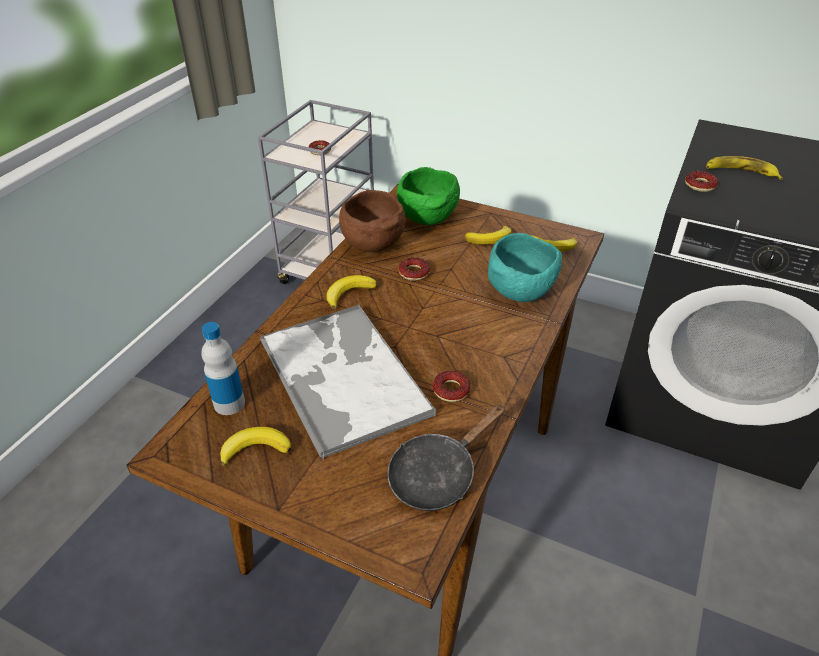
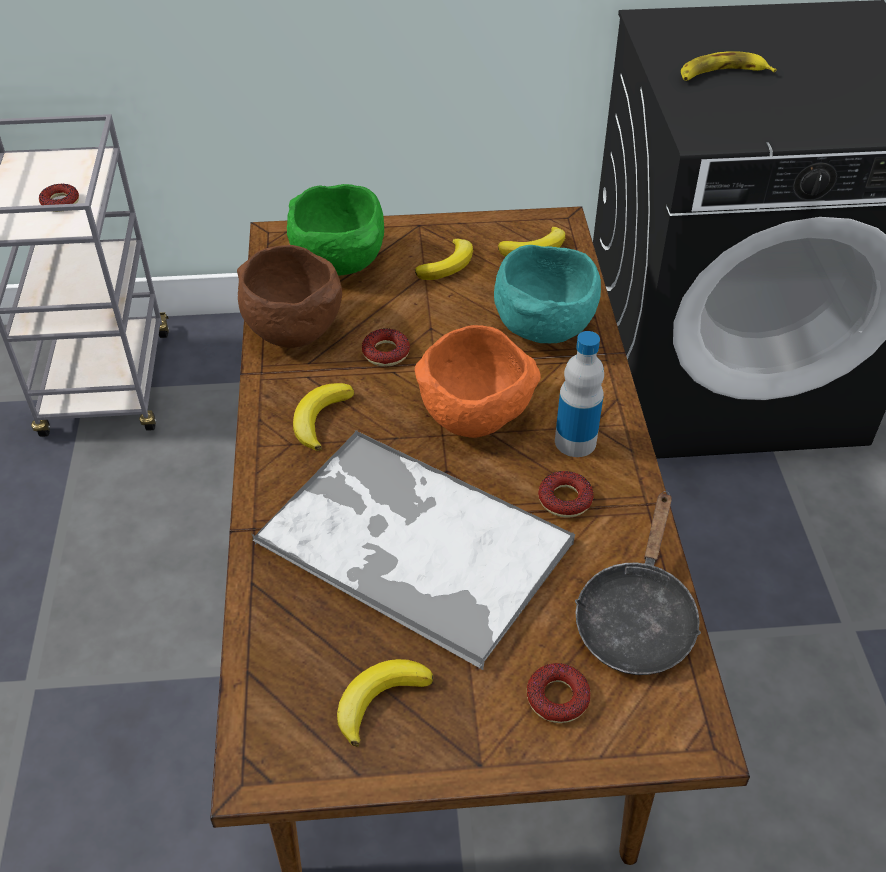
camera: 30 degrees left, 5 degrees up
bottle [202,322,245,415] -> bottle moved to [555,331,604,457]
donut [685,171,718,192] -> donut moved to [527,663,591,723]
none -> orange bowl [415,325,541,438]

